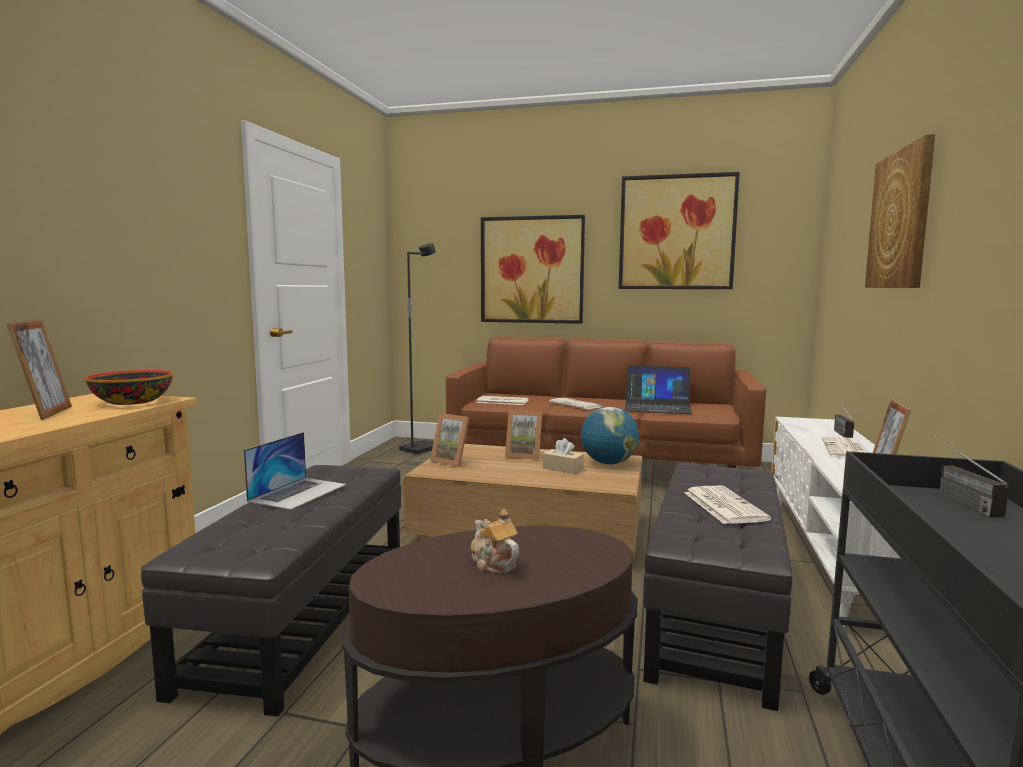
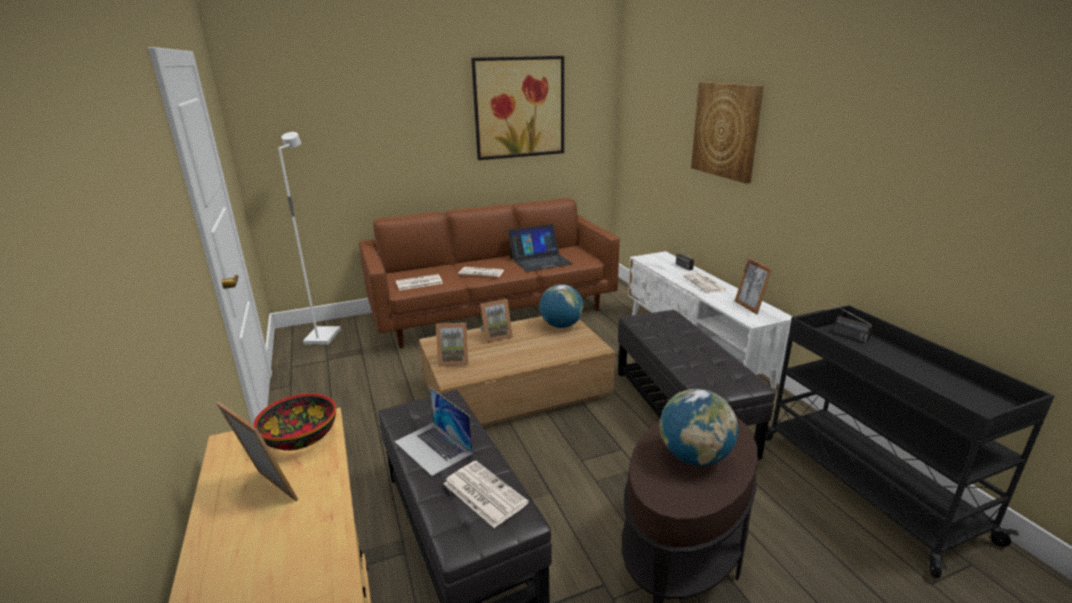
camera: 35 degrees left, 15 degrees up
laptop [244,432,347,510] -> laptop turned 150 degrees clockwise [394,387,473,476]
black floor lamp [399,243,436,455] -> white floor lamp [278,132,341,345]
teapot [471,509,519,573] -> globe [659,389,738,466]
picture [481,215,585,324] -> none
beige tissue box [543,438,584,474] -> none
newspaper [684,486,771,524] -> newspaper moved to [444,461,529,528]

